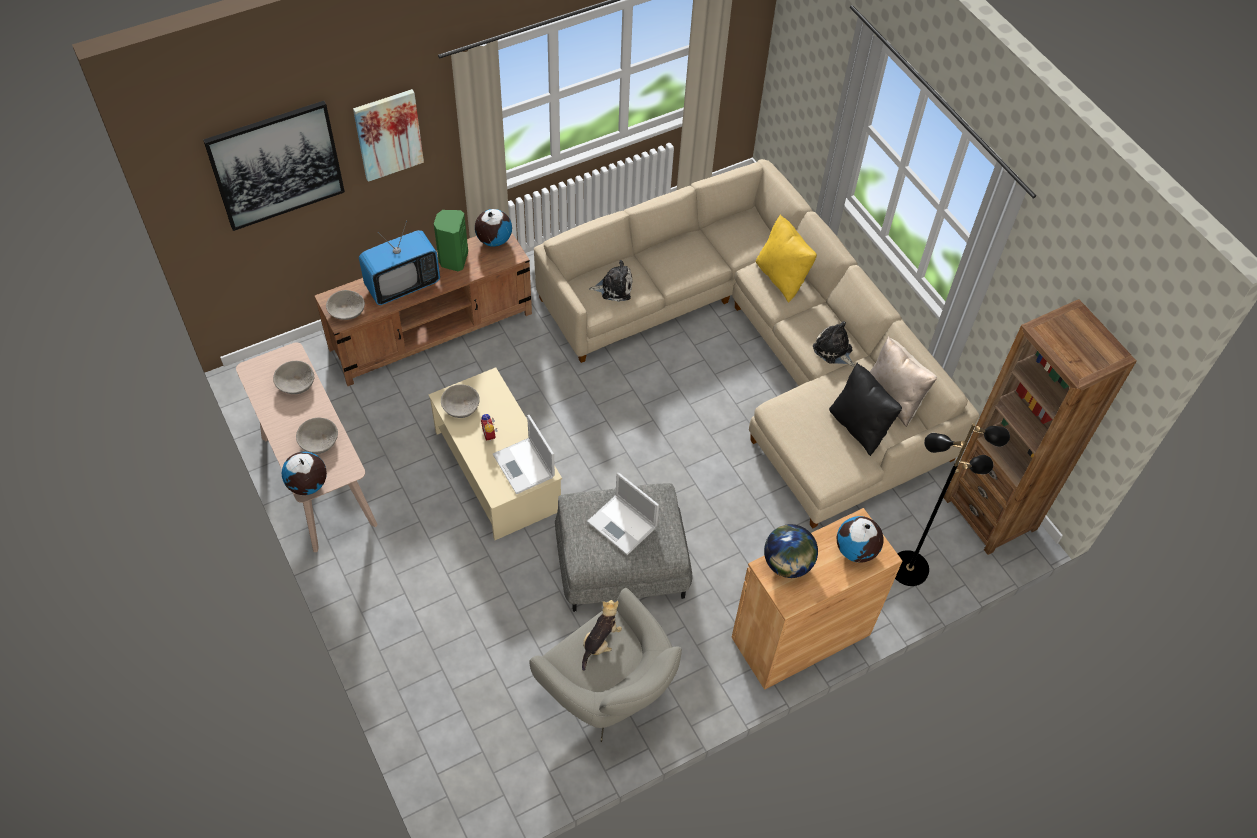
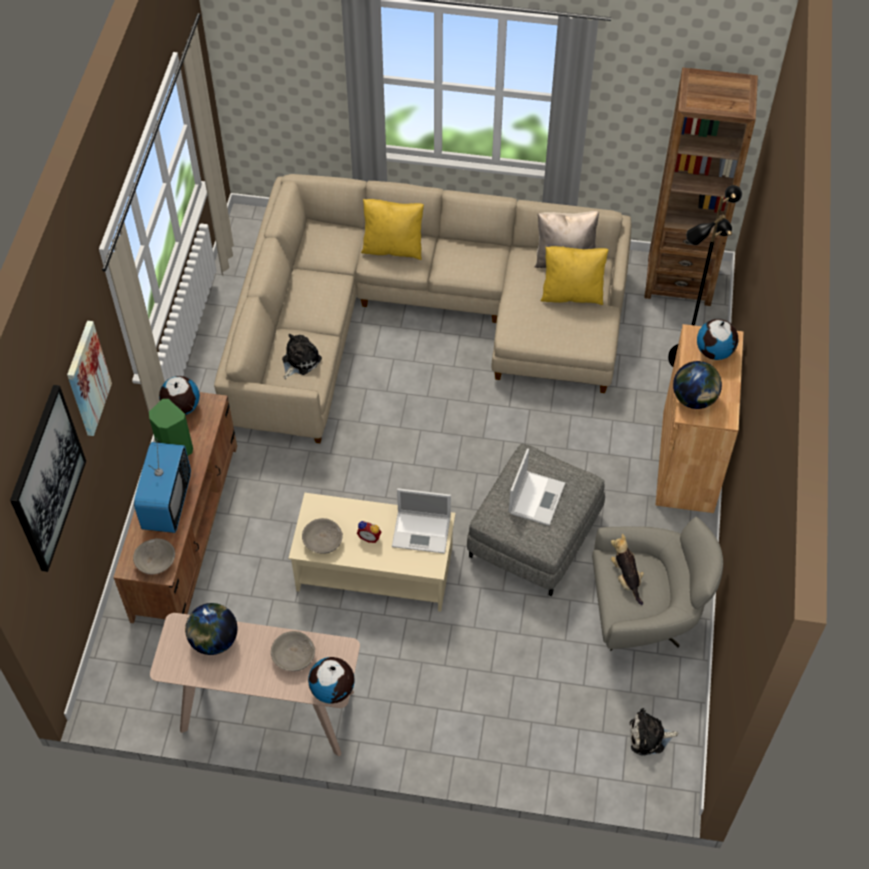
camera: 50 degrees left, 0 degrees up
grey bowl [273,361,315,394] -> globe [185,603,238,655]
laptop [587,472,659,555] -> laptop turned 60 degrees counterclockwise [509,449,565,526]
plush toy [813,321,855,366] -> plush toy moved to [630,708,678,756]
black pillow [829,363,902,456] -> yellow pillow [540,246,608,305]

